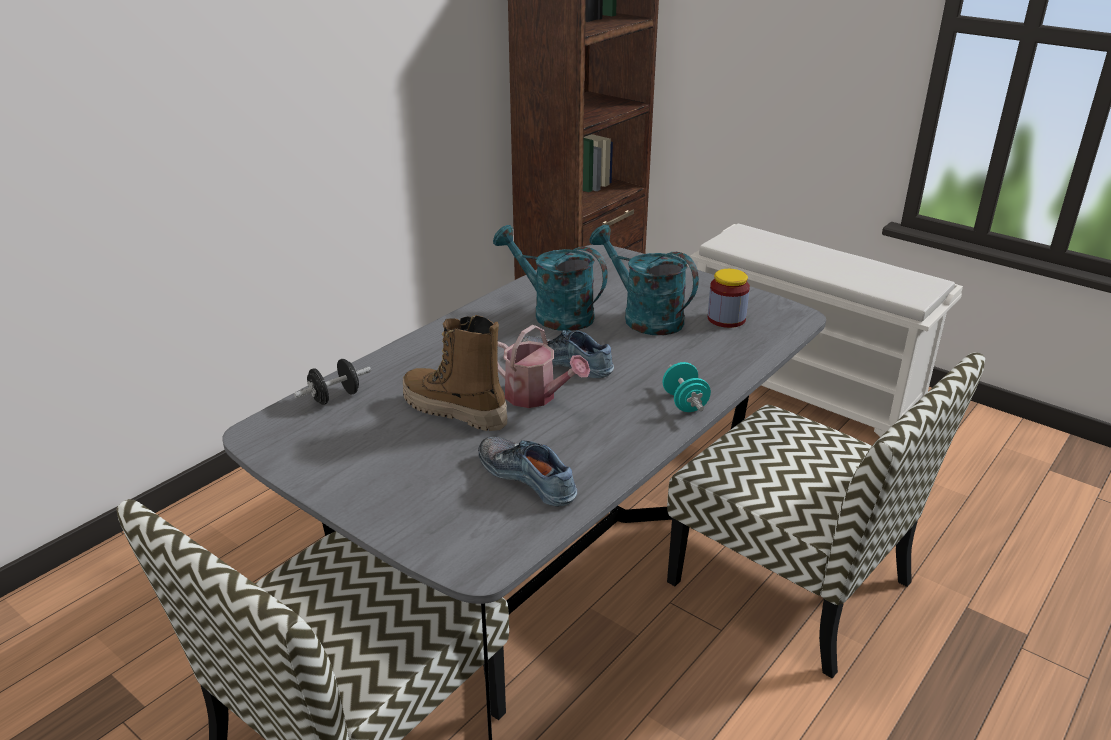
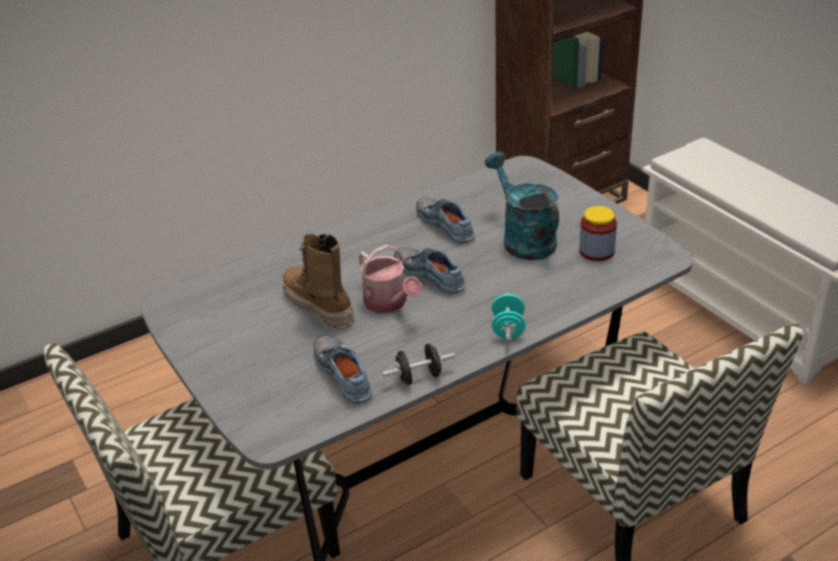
camera: 20 degrees right, 5 degrees up
black dumbbell [294,359,371,405] -> black dumbbell moved to [382,343,455,385]
turquoise watering can [493,225,608,331] -> shoe [416,197,475,244]

